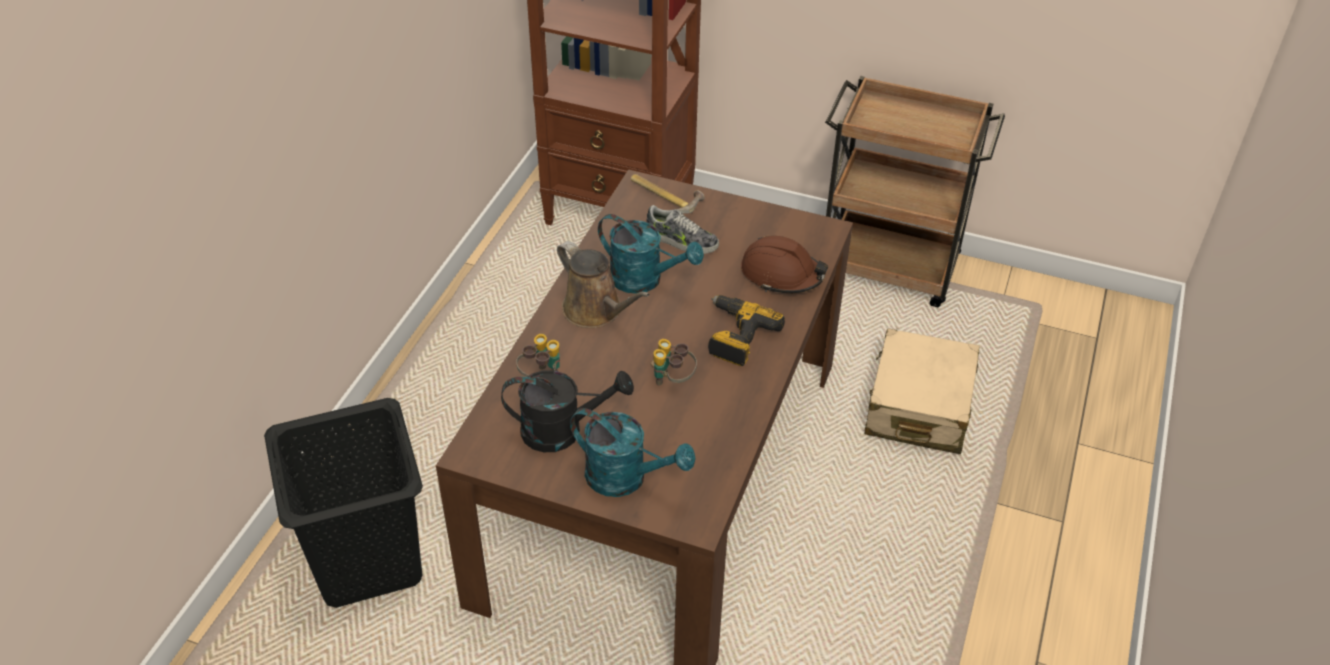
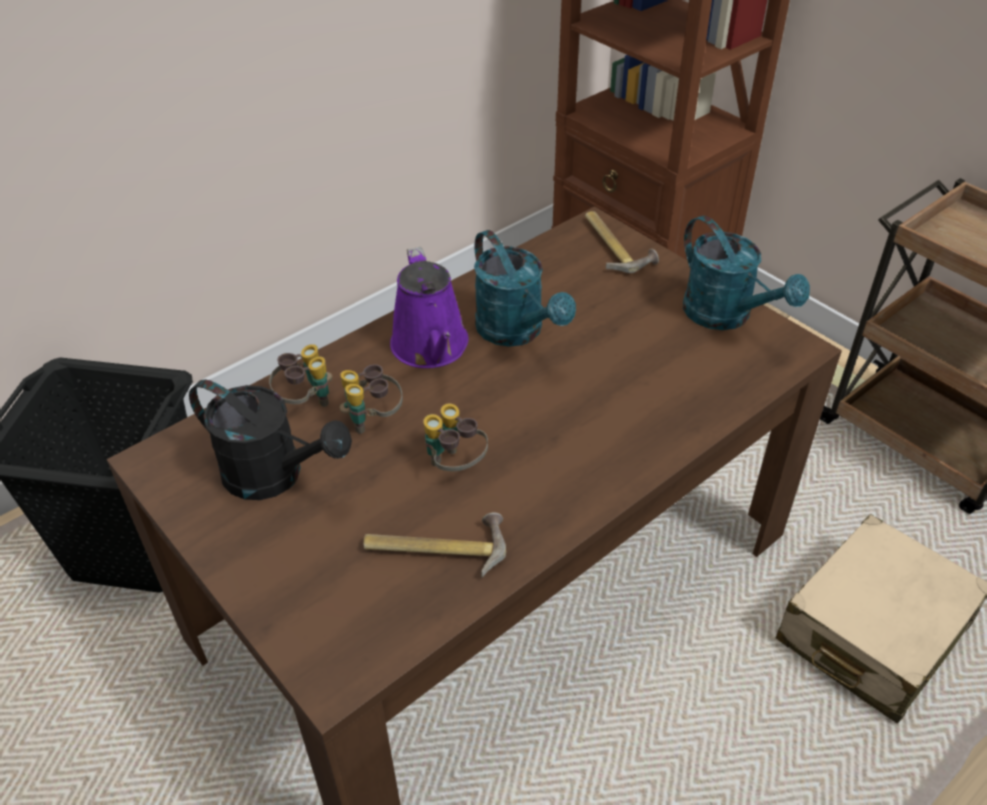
camera: 30 degrees right, 0 degrees up
brown watering can [557,241,650,328] -> purple watering can [390,247,469,368]
turquoise watering can [570,408,696,497] -> turquoise watering can moved to [683,216,810,330]
shoe [646,205,719,254] -> none
power drill [708,295,785,366] -> none
brown hard hat [741,236,828,293] -> none
none -> binoculars [339,364,403,434]
none -> hammer [364,513,506,578]

